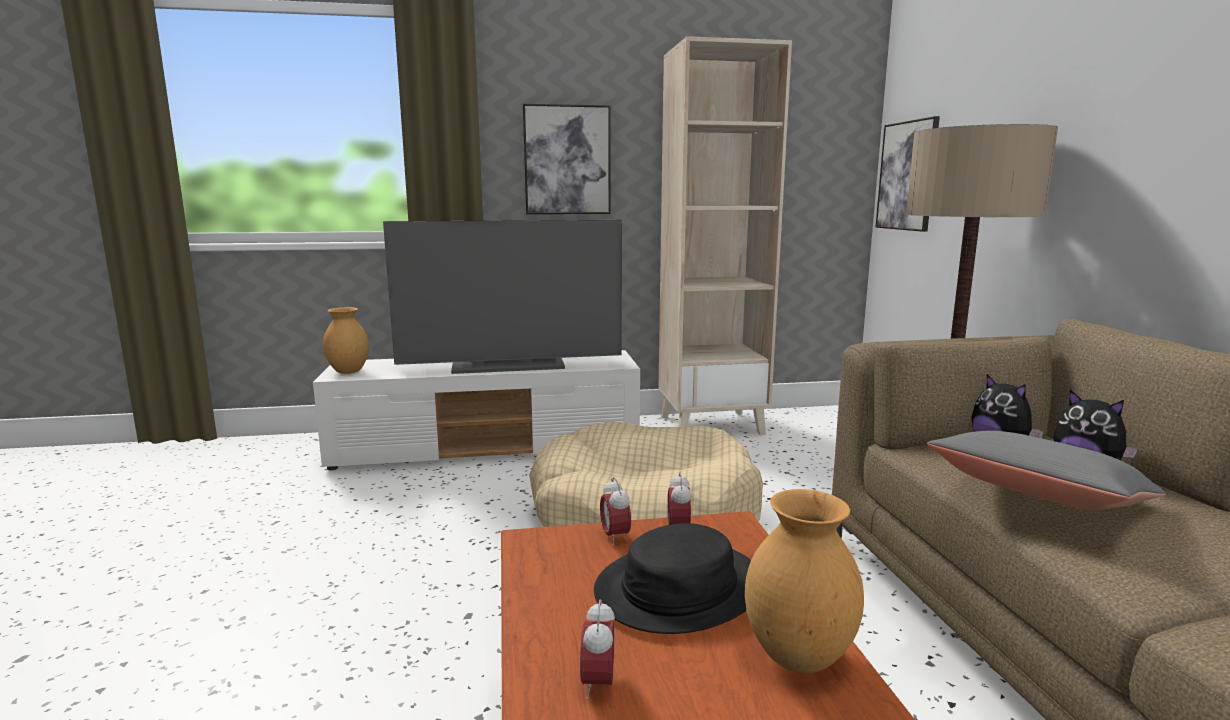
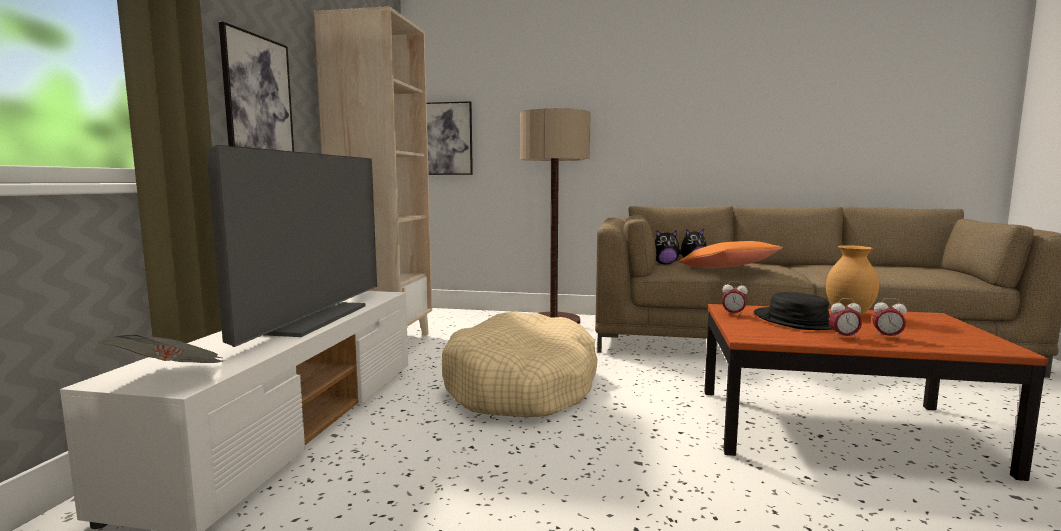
camera: 70 degrees left, 5 degrees down
brown vase [323,307,369,374] -> newspaper [98,335,223,363]
alarm clock [600,477,631,545] -> alarm clock moved to [828,298,862,339]
grey pillow [927,431,1166,510] -> orange pillow [678,241,783,268]

